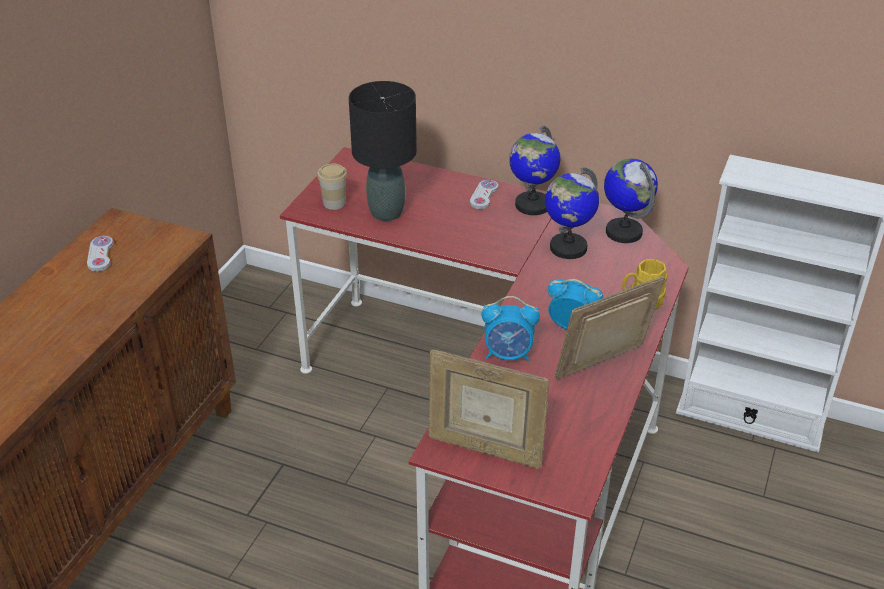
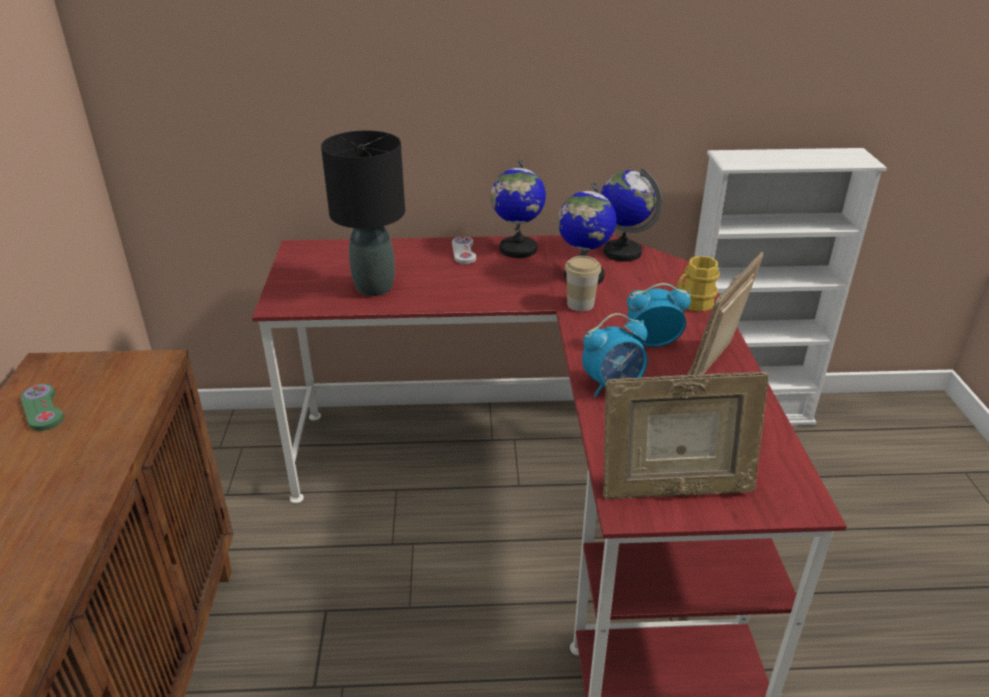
camera: 25 degrees left, 5 degrees down
white game controller [87,236,114,272] -> green game controller [21,384,64,431]
cup [317,163,348,210] -> cup moved to [565,256,601,311]

